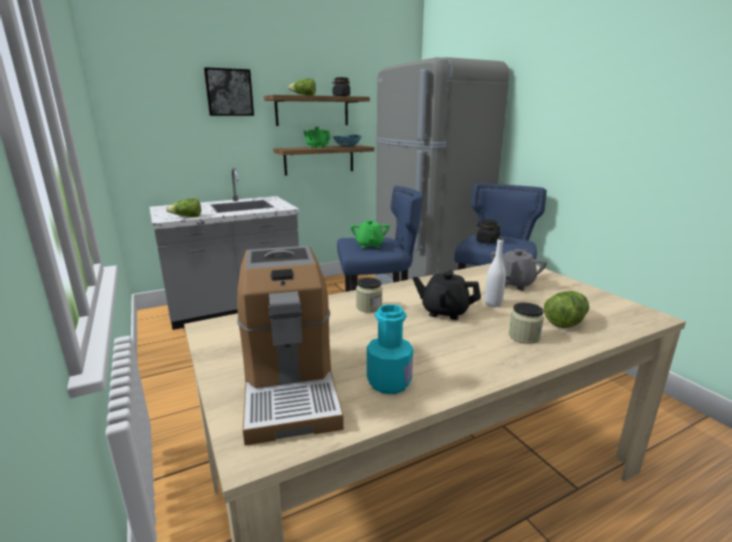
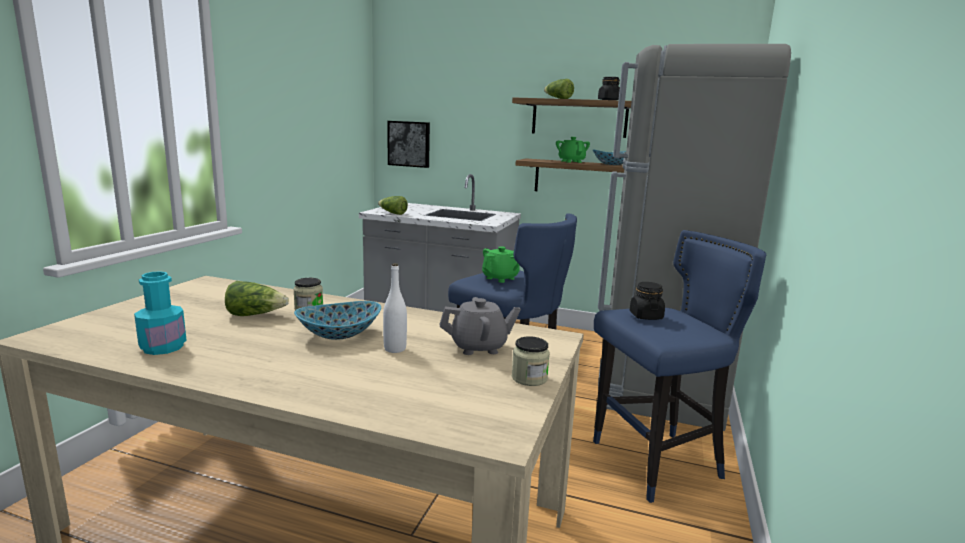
camera: 45 degrees right, 5 degrees down
picture [204,67,254,116] -> picture moved to [388,121,430,168]
coffee machine [237,246,344,446] -> none
black teapot [413,270,481,320] -> bowl [294,301,381,340]
jar [509,302,544,344] -> jar moved to [512,336,550,386]
lettuce [544,291,589,328] -> lettuce moved to [225,281,289,316]

